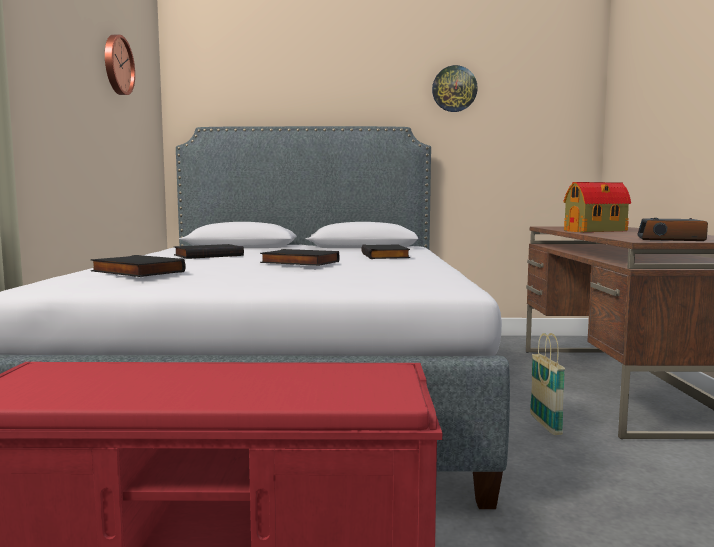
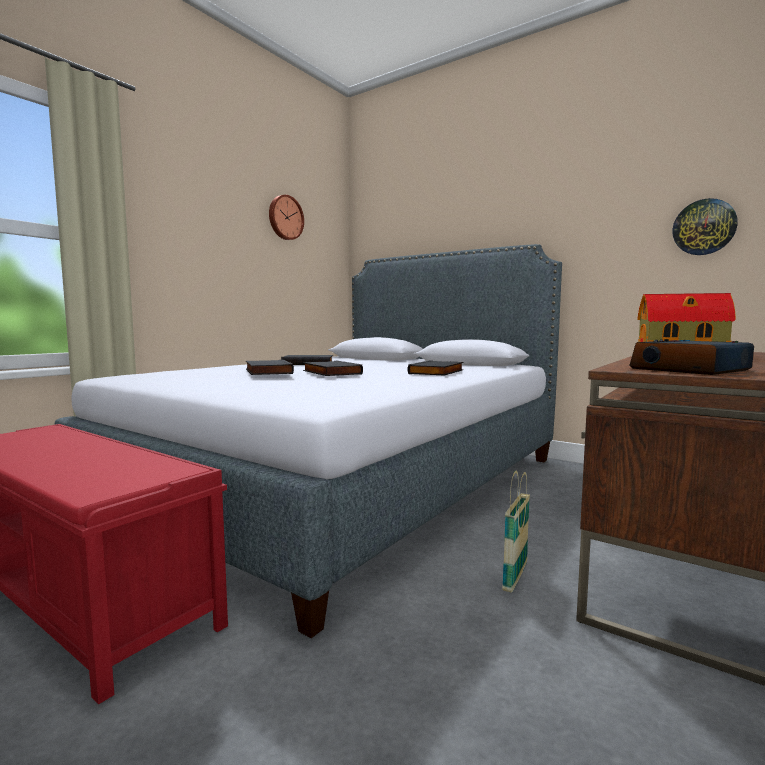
camera: 35 degrees right, 0 degrees up
black book [90,255,185,277] -> black book moved to [246,359,294,375]
wall clock [432,65,478,112] -> wall clock moved to [672,198,738,255]

